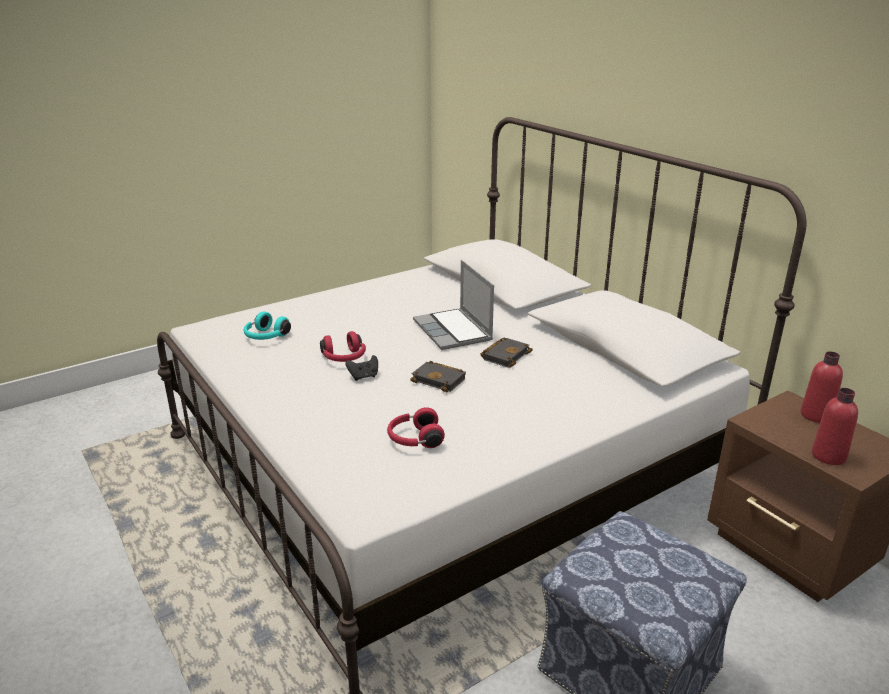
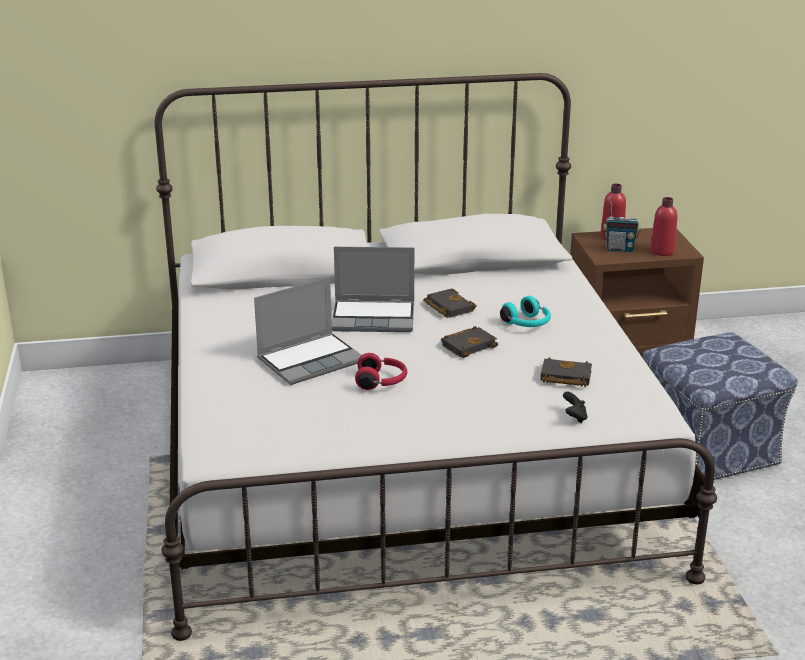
camera: 65 degrees left, 0 degrees up
turquoise headphones [244,311,291,340] -> turquoise headphones moved to [500,296,551,327]
black game controller [345,355,378,381] -> black game controller moved to [563,392,587,423]
red headphones [387,407,445,448] -> black book [540,357,592,387]
none -> laptop [254,277,362,385]
none -> radio [603,201,641,252]

